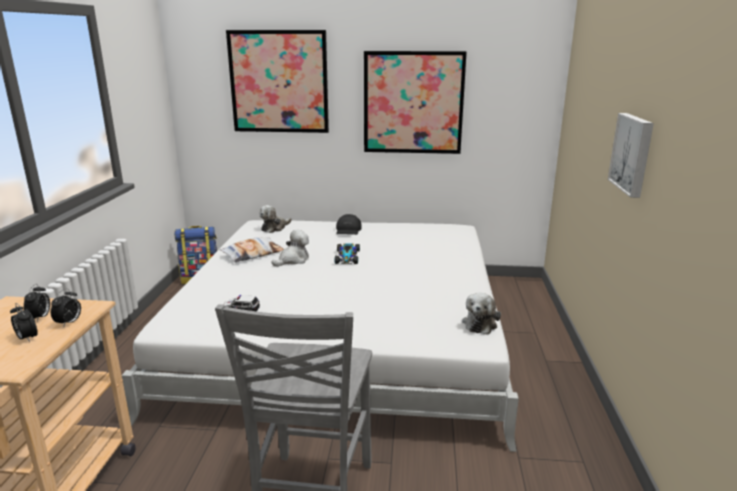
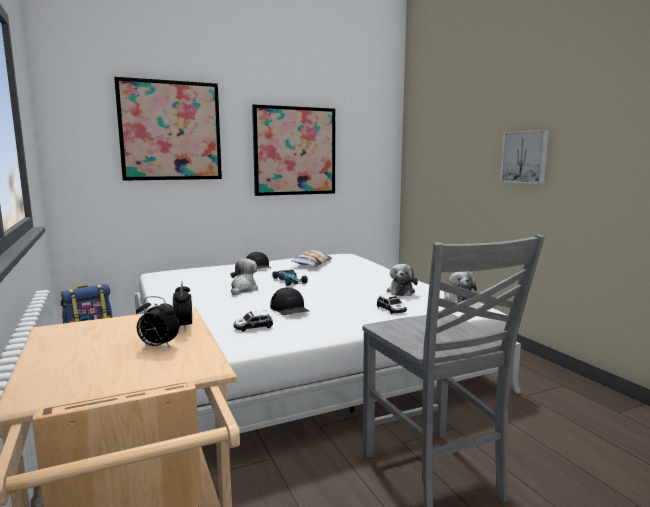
camera: 30 degrees left, 10 degrees down
alarm clock [24,284,50,323] -> none
pillow [220,237,283,263] -> pillow moved to [291,250,333,266]
plush toy [259,205,292,233] -> plush toy moved to [387,264,418,296]
none -> black cap [270,288,309,315]
none -> toy car [377,294,407,314]

